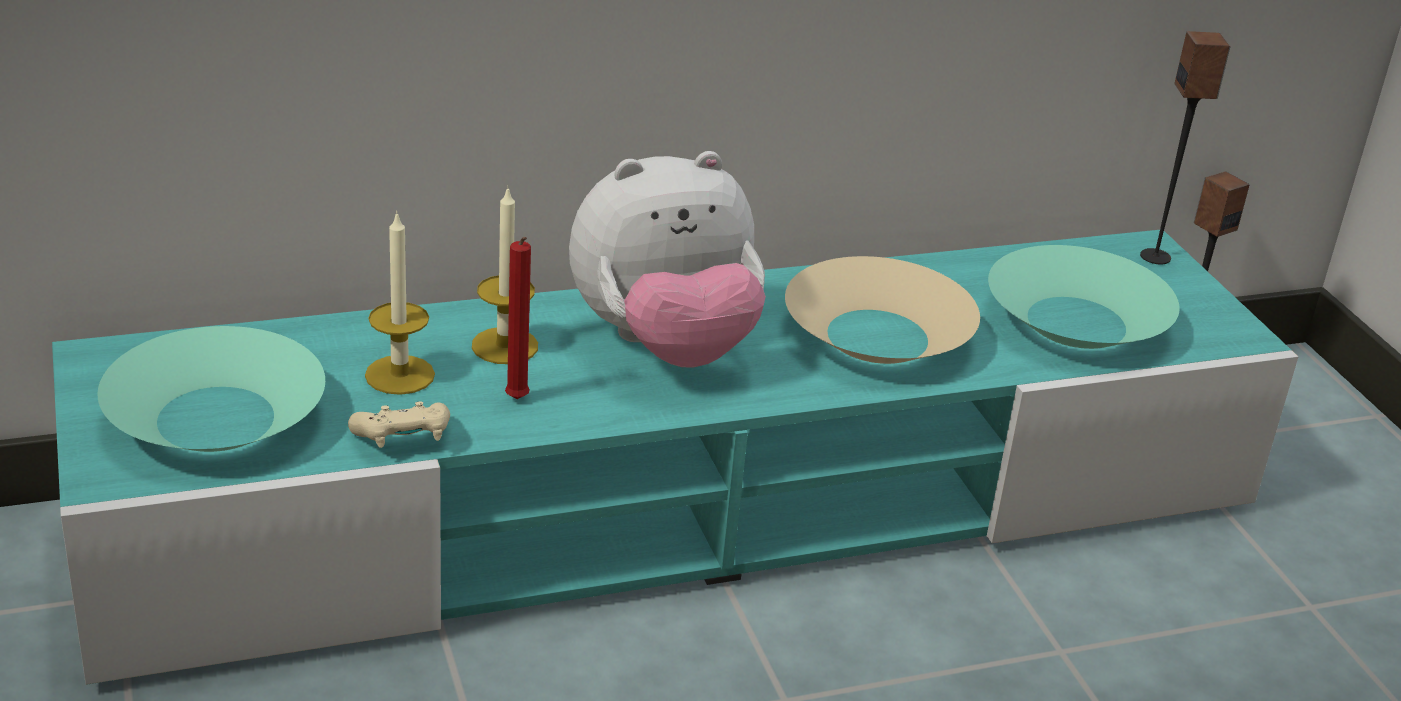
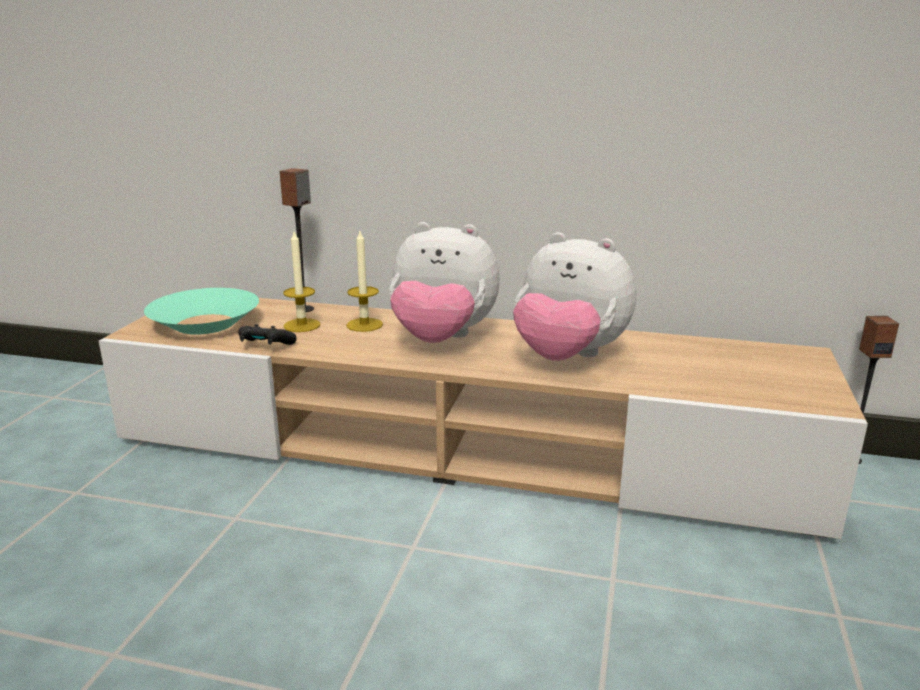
camera: 35 degrees right, 10 degrees down
turquoise tv stand [52,230,1298,685] -> beige tv stand [99,298,868,539]
beige game controller [348,401,450,448] -> black game controller [238,324,297,345]
red candle [505,237,531,399] -> none
beige bowl [785,256,980,364] -> plush toy [513,232,636,361]
turquoise bowl [988,245,1179,349] -> none
speaker [1140,31,1231,264] -> speaker moved to [280,168,314,312]

